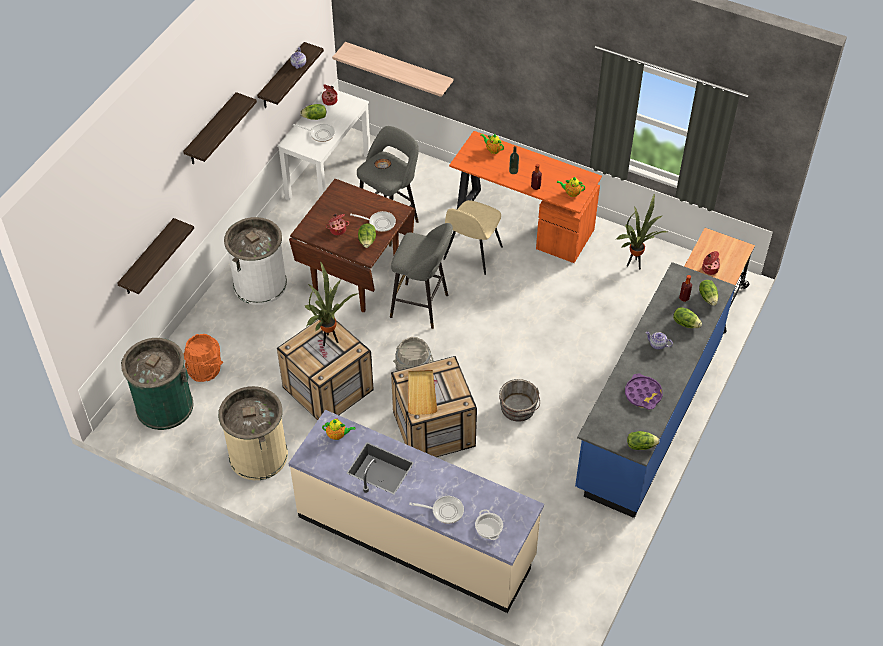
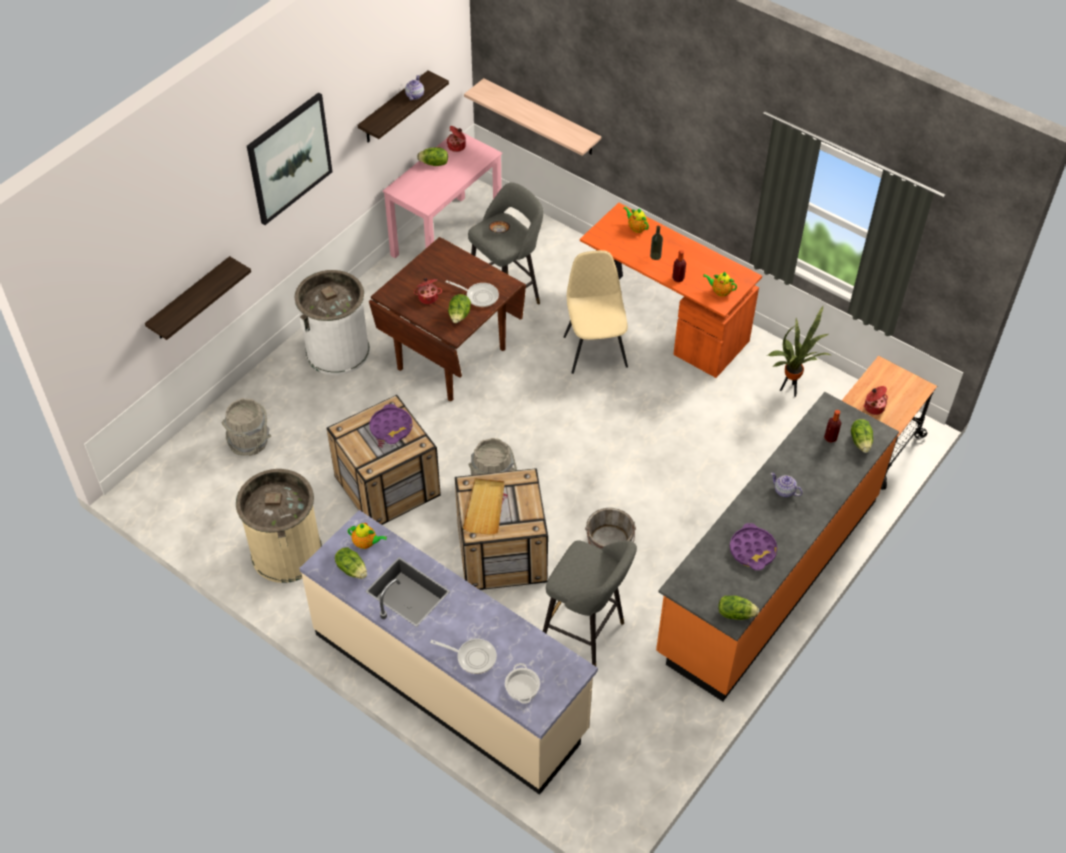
camera: 10 degrees right, 0 degrees up
green trash can [121,338,194,430] -> none
shelf [183,92,257,164] -> picture [247,93,333,225]
orange bucket [183,334,223,382] -> grey bucket [221,398,271,456]
white desk [277,89,370,200] -> pink desk [383,132,502,258]
frying pan [293,124,335,142] -> none
potted plant [304,261,357,346] -> purple tray [369,404,412,444]
grey stool [390,223,453,329] -> grey stool moved to [543,540,637,666]
beige chair [443,200,503,275] -> beige chair turned 135 degrees clockwise [564,250,628,374]
blue counter [575,262,736,518] -> orange counter [656,392,899,701]
lettuce [673,307,702,328] -> lettuce moved to [335,547,367,579]

